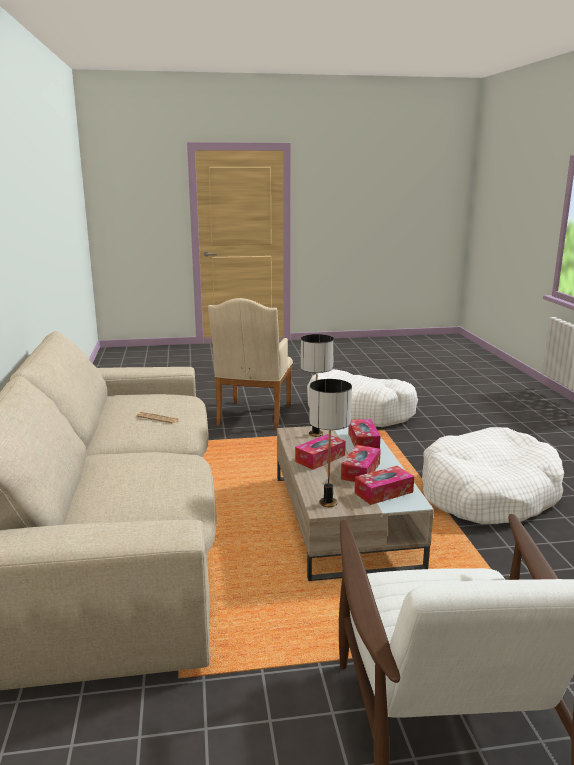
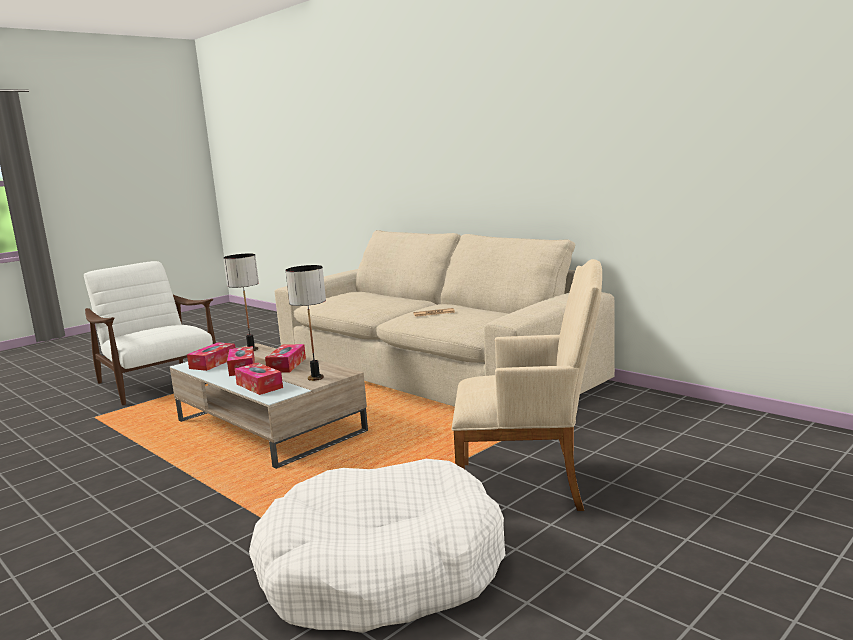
camera: 145 degrees right, 5 degrees down
beige armchair [208,298,293,430] -> beige armchair turned 120 degrees clockwise [452,259,602,511]
white dog bed [422,427,564,524] -> none

